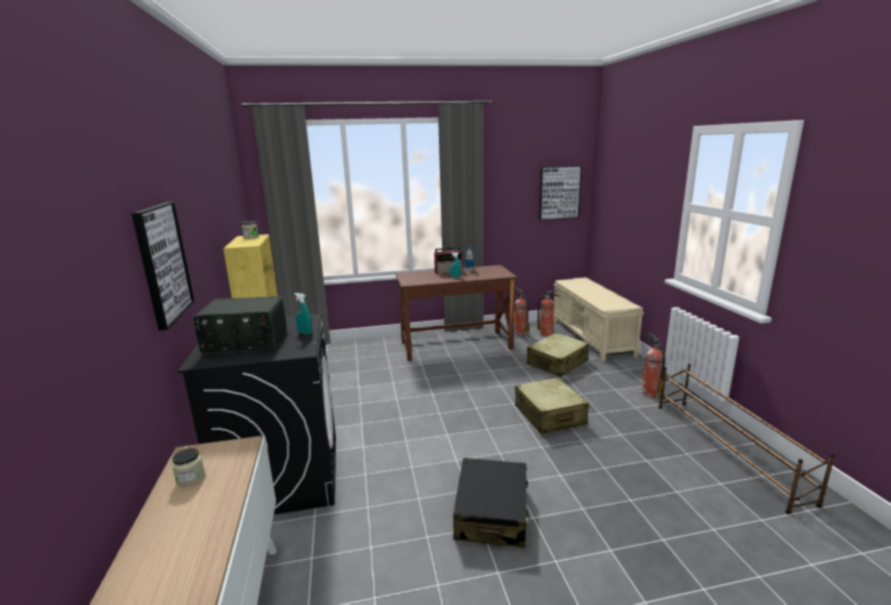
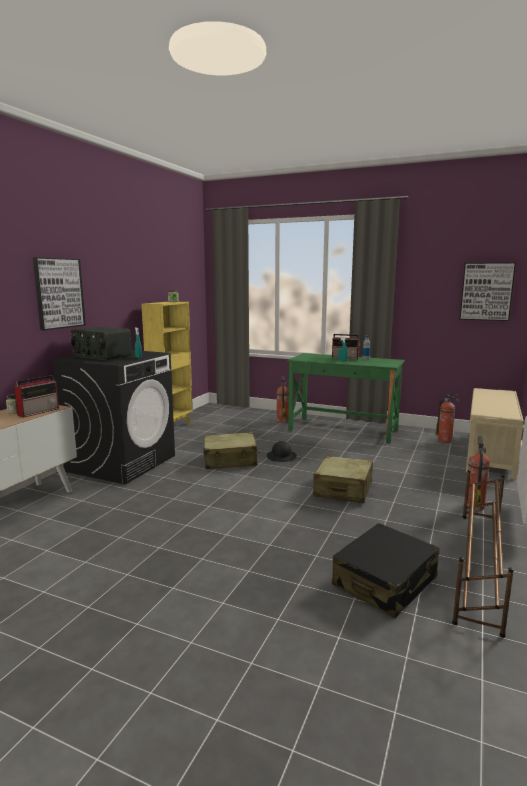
camera: 35 degrees right, 5 degrees down
brown desk [396,265,517,361] -> green desk [287,353,405,443]
black suitcase [453,458,530,548] -> black suitcase moved to [332,523,440,618]
fire extinguisher [514,288,529,336] -> fire extinguisher moved to [277,376,289,422]
beige suitcase [527,332,589,377] -> beige suitcase moved to [203,432,260,469]
none -> radio [14,375,59,417]
none -> black hard hat [267,441,297,462]

